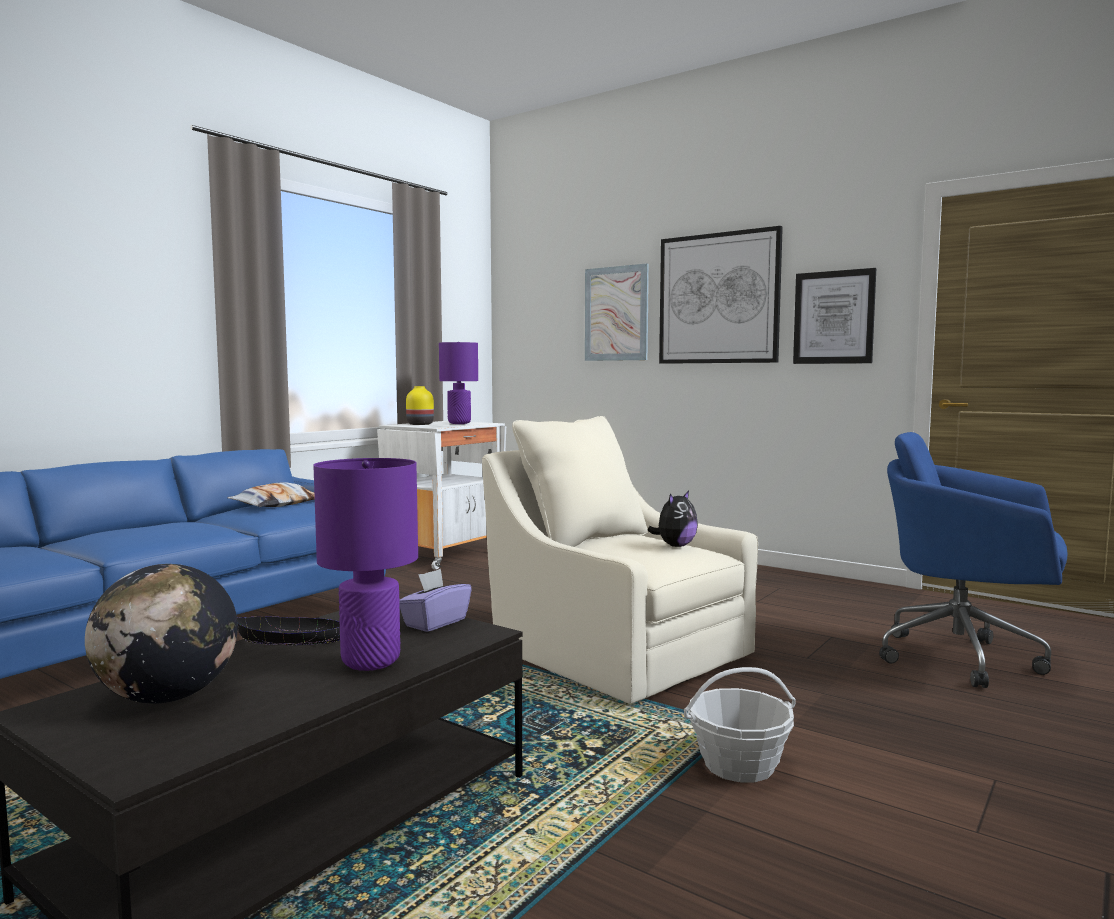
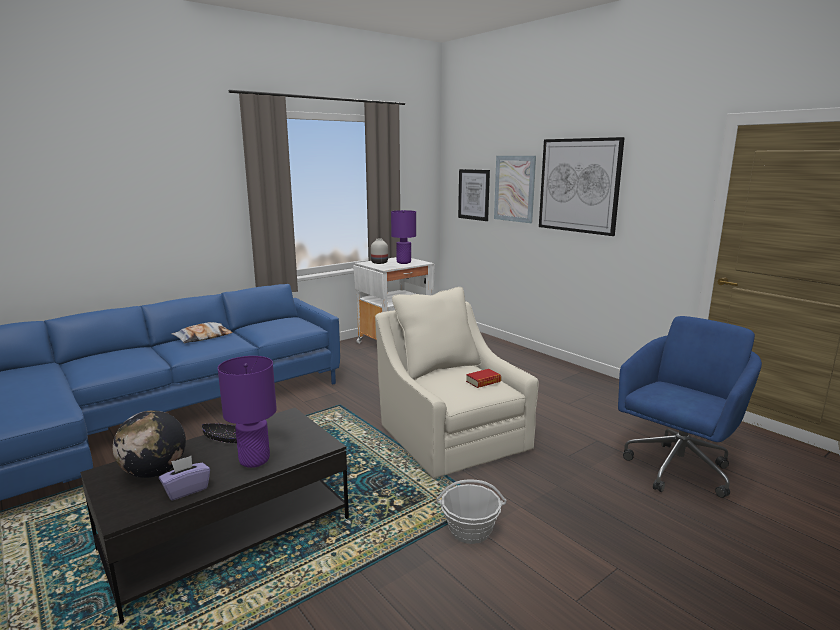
camera: 15 degrees right, 10 degrees up
pillow [228,482,315,507] -> pillow moved to [172,322,233,344]
purple tissue box [399,569,472,632] -> purple tissue box moved to [159,456,210,501]
yellow vase [406,386,434,425] -> white vase [371,239,388,264]
plush toy [647,491,698,547] -> book [466,369,501,388]
picture [793,268,876,364] -> picture moved to [458,169,490,221]
blue office chair [879,432,1067,688] -> blue office chair turned 90 degrees clockwise [618,316,762,498]

